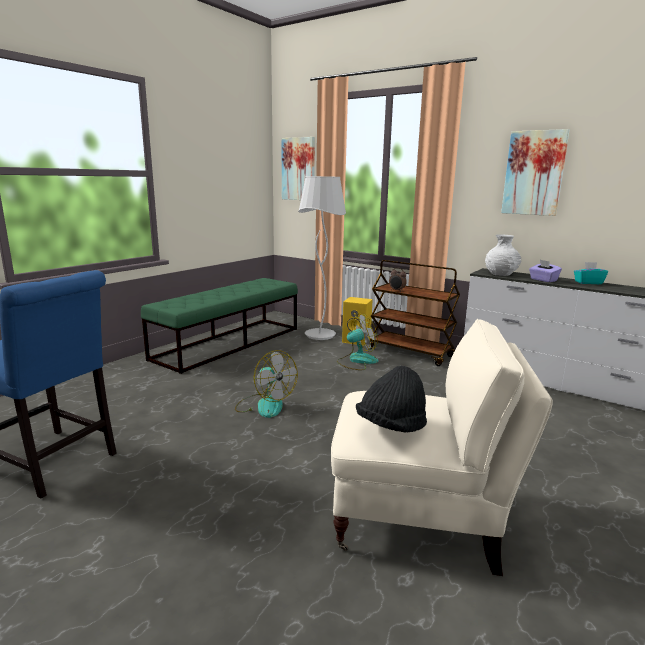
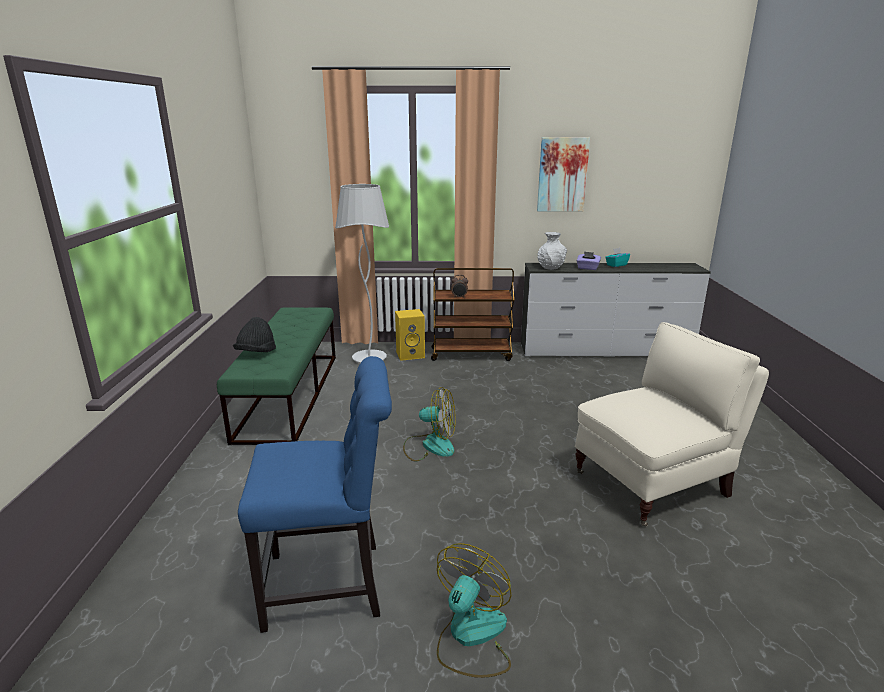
camera: 35 degrees left, 5 degrees up
picture [281,137,315,200] -> none
fan [337,314,378,370] -> fan moved to [437,543,511,678]
black hat [356,366,427,433] -> black hat moved to [233,317,276,352]

